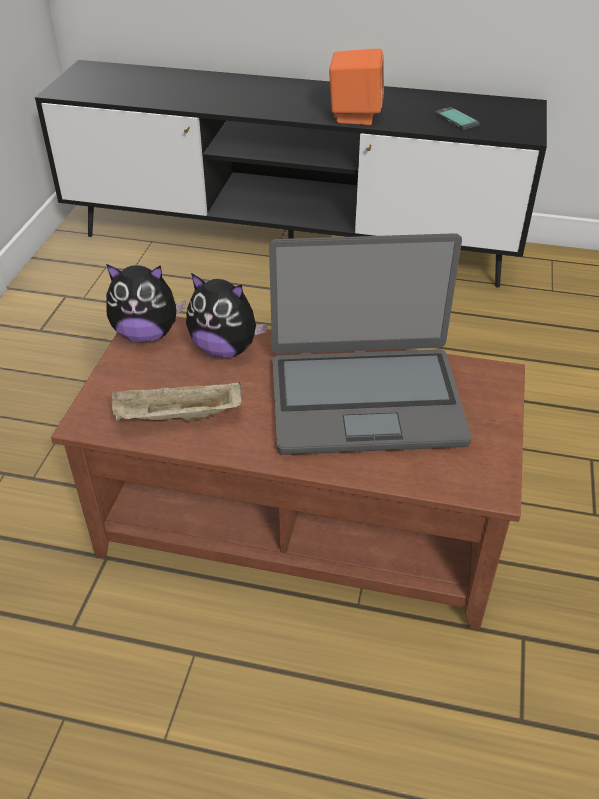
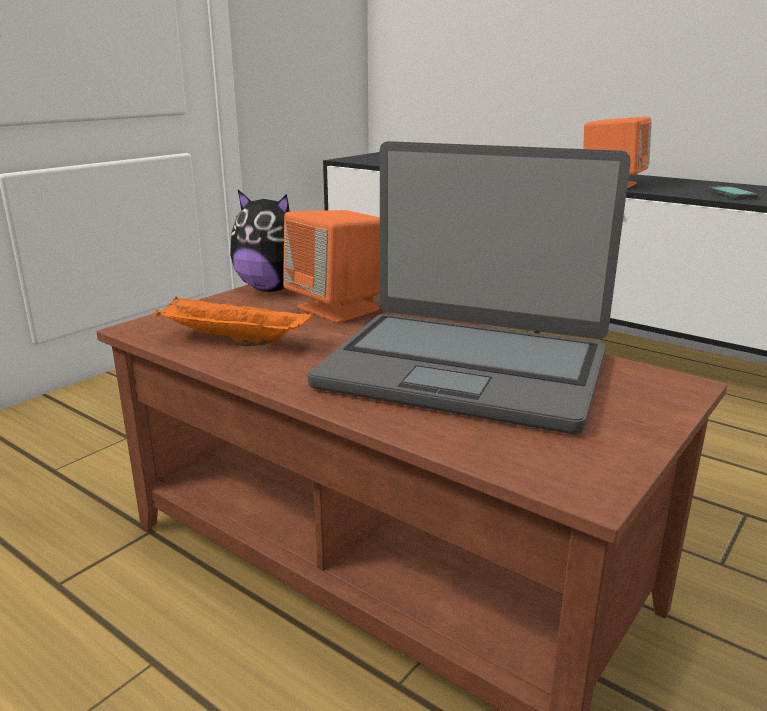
camera: 25 degrees right, 20 degrees down
beige tray [112,382,242,422] -> orange tray [154,296,313,346]
plush toy [186,273,268,357] -> orange speaker [283,210,380,323]

